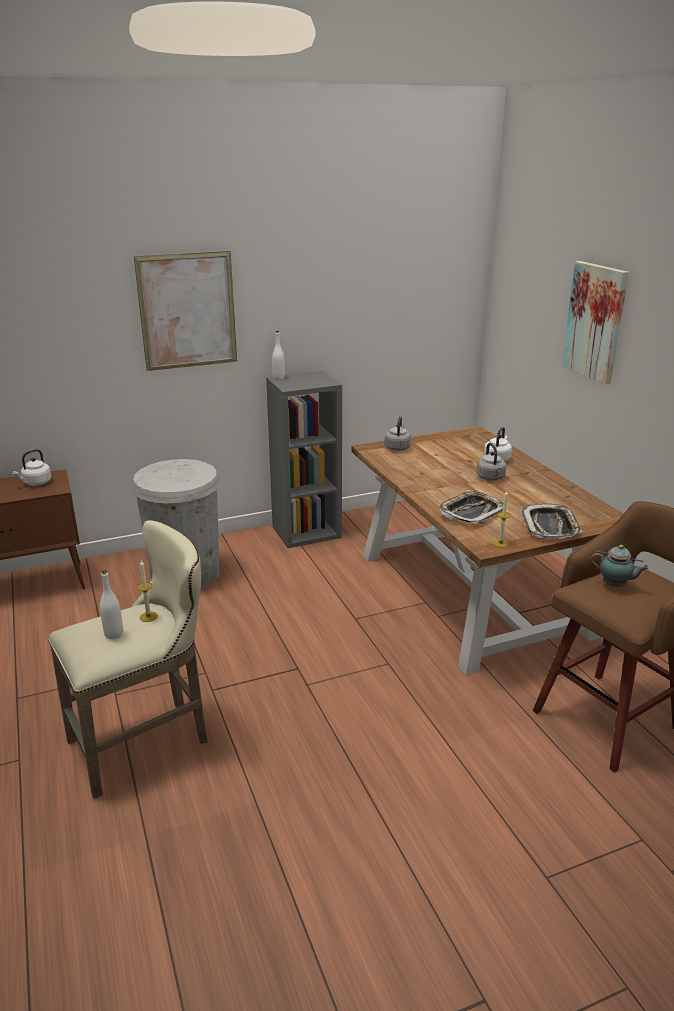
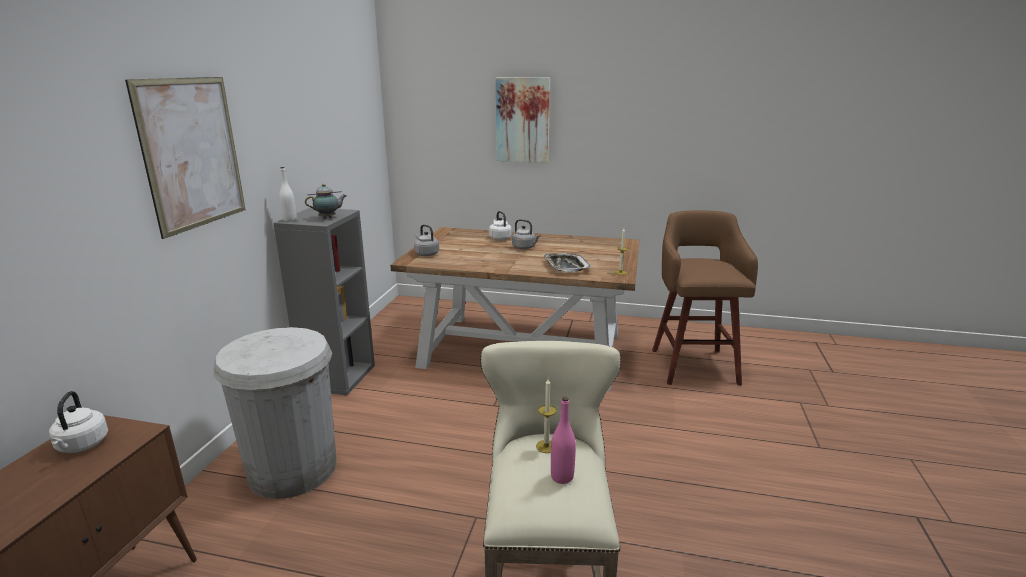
camera: 55 degrees left, 5 degrees down
white bottle [100,570,123,639] -> pink bottle [551,397,576,484]
tray [522,504,583,539] -> none
teapot [590,545,649,587] -> teapot moved to [305,184,347,219]

